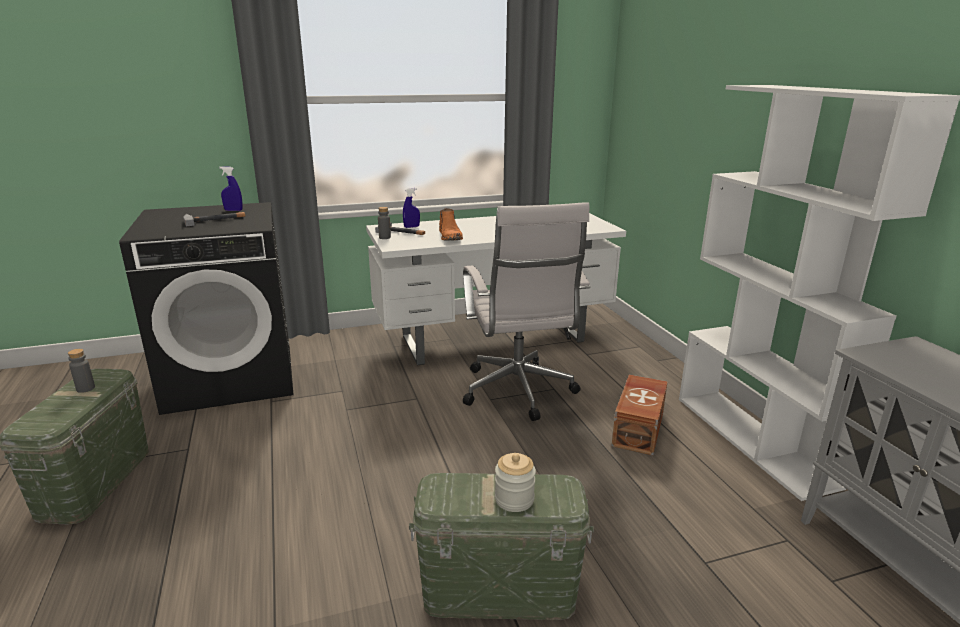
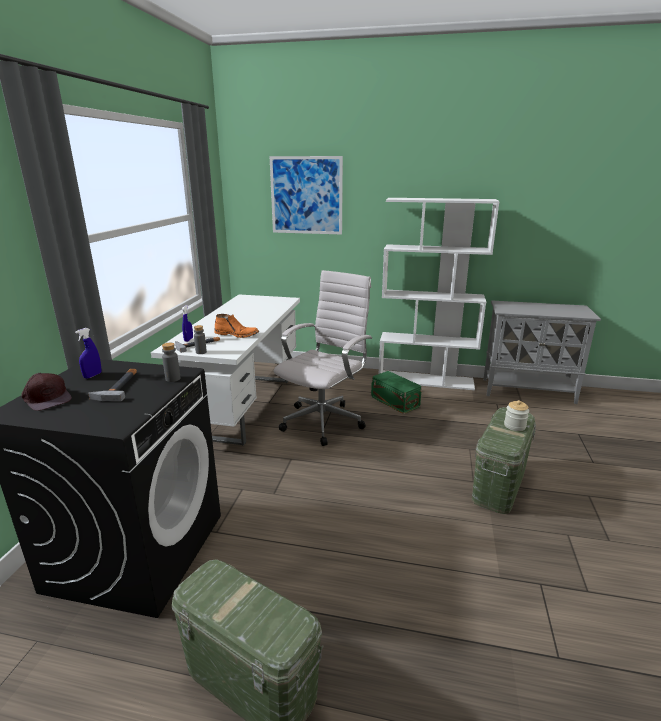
camera: 60 degrees left, 0 degrees up
grey bottle [68,349,95,393] -> grey bottle moved to [162,343,180,382]
white office chair [463,202,590,421] -> white office chair turned 75 degrees counterclockwise [274,270,372,446]
brown storage box [612,375,668,455] -> green storage box [371,371,422,414]
none -> brown cap [21,373,72,411]
none -> picture [270,156,343,235]

